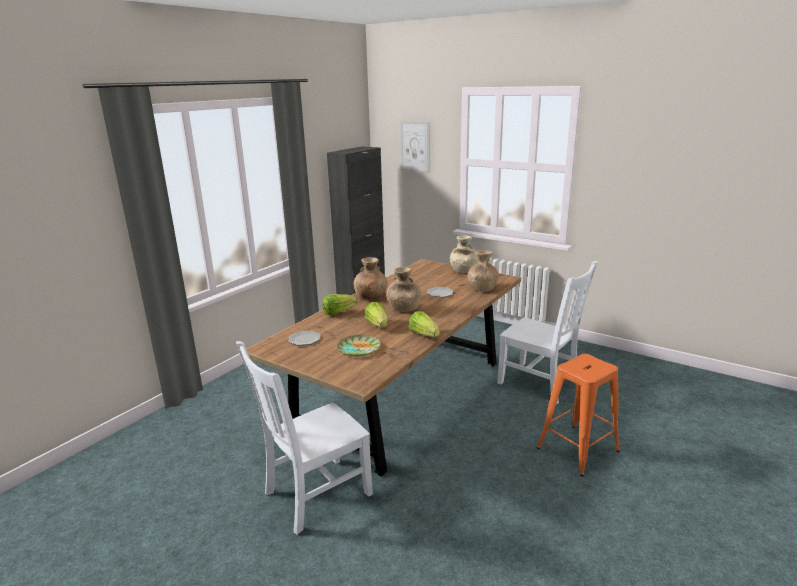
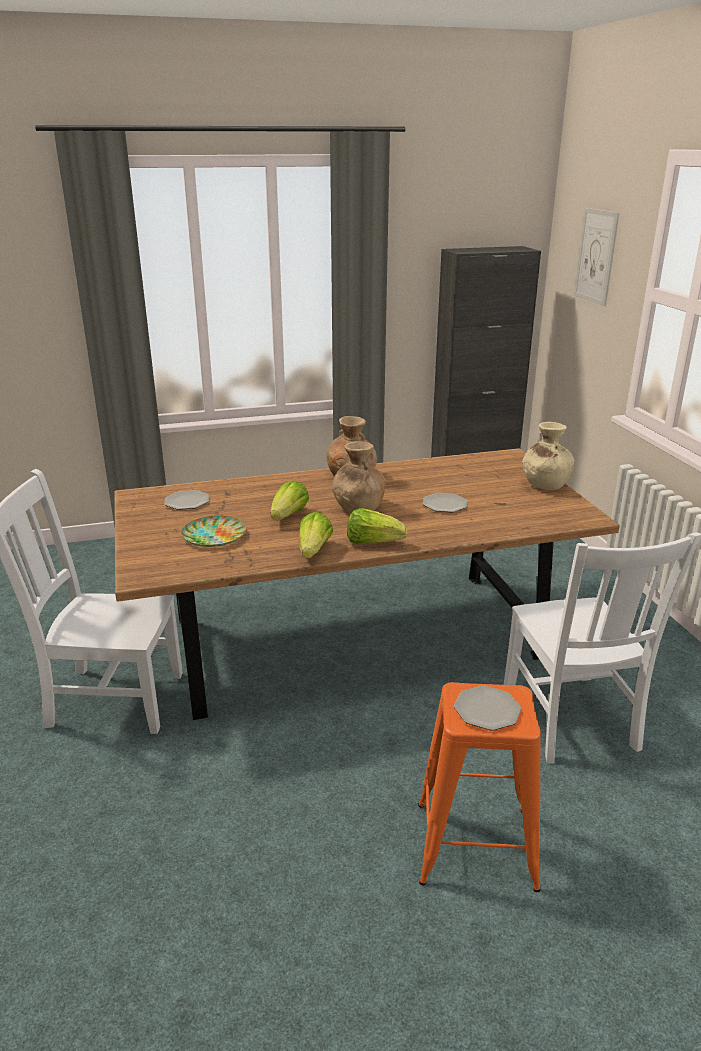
camera: 40 degrees right, 5 degrees up
lettuce [323,294,357,315] -> lettuce moved to [347,508,407,544]
brown vase [467,250,499,292] -> none
none -> plate [454,686,521,730]

